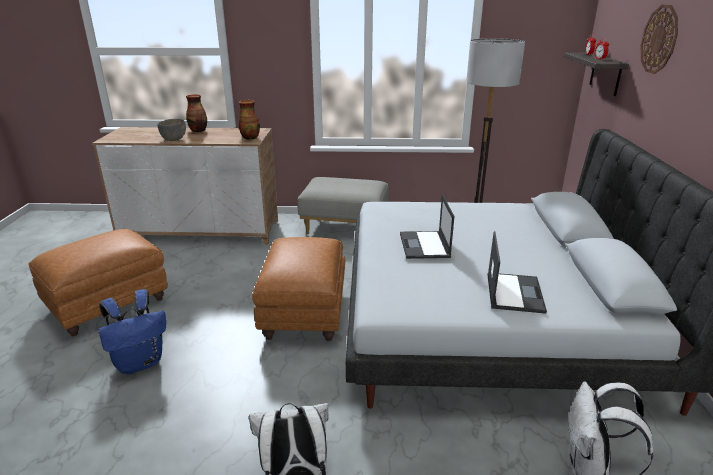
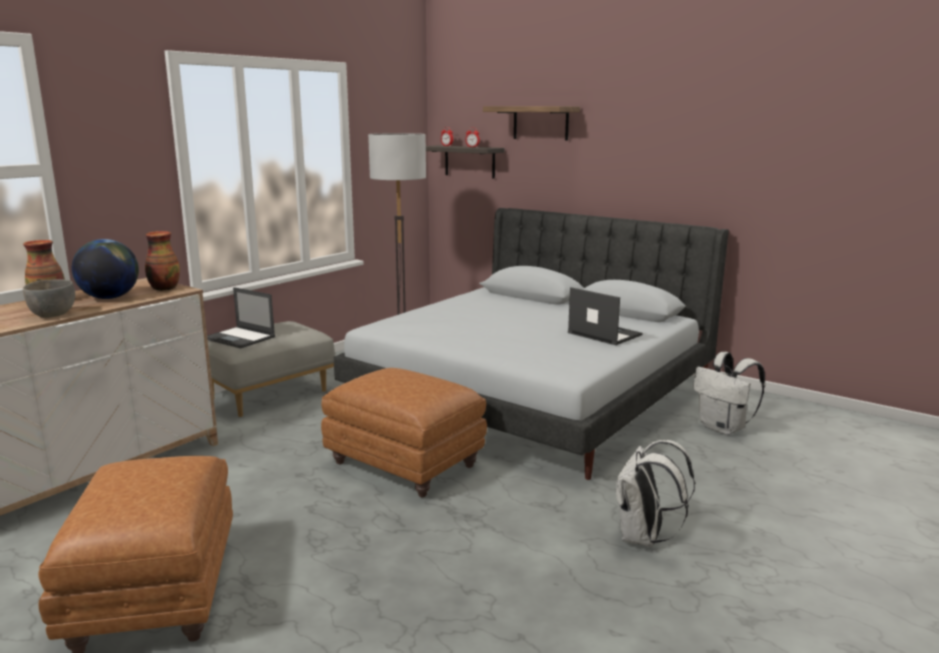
camera: 55 degrees left, 10 degrees down
blue backpack [98,289,166,374] -> none
laptop [400,194,454,259] -> laptop moved to [207,287,275,348]
wall clock [641,5,678,74] -> shelf [483,106,580,141]
none -> globe [72,239,139,299]

